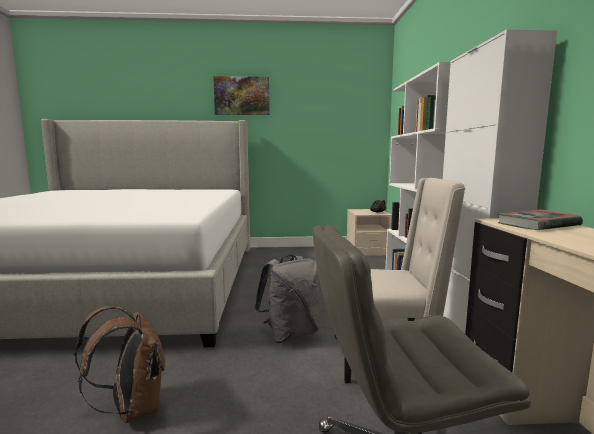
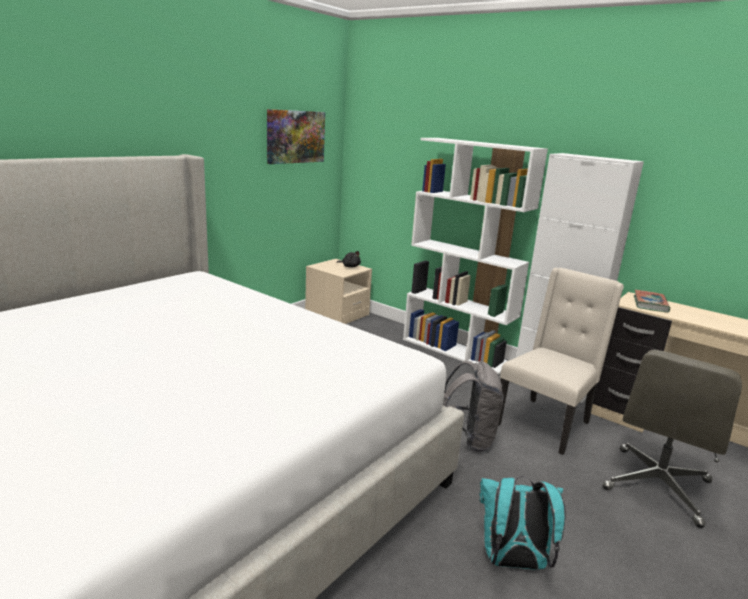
camera: 50 degrees left, 10 degrees up
brown backpack [74,306,165,423] -> turquoise backpack [479,476,566,570]
picture [213,76,270,115] -> picture moved to [267,109,325,164]

